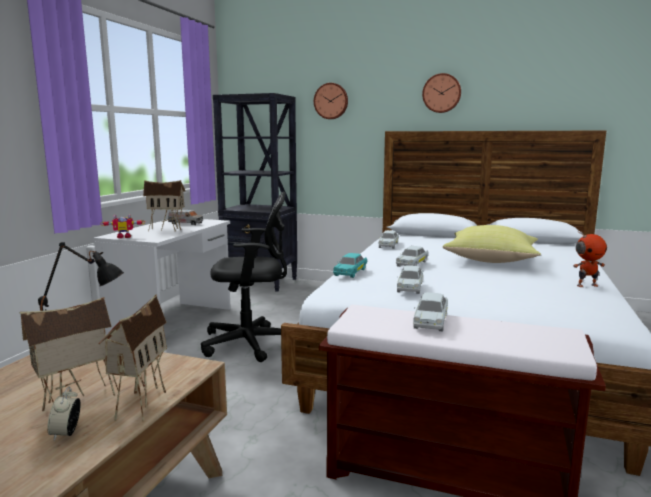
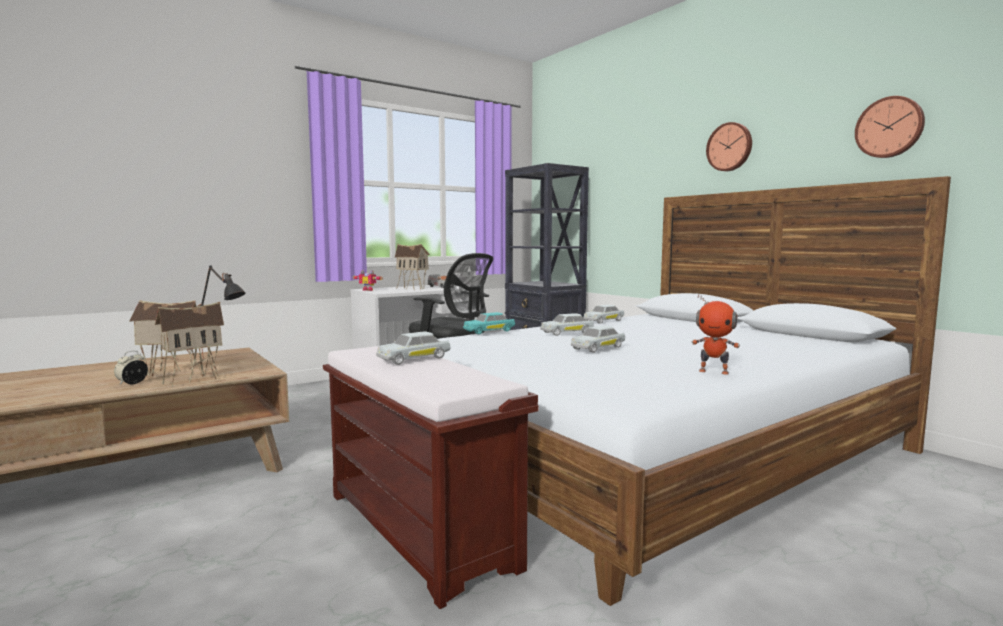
camera: 35 degrees right, 5 degrees down
wall clock [314,83,348,119] -> wall clock moved to [855,96,925,158]
white toy car [397,265,423,294] -> white toy car moved to [571,325,625,353]
yellow pillow [442,225,541,263] -> none

